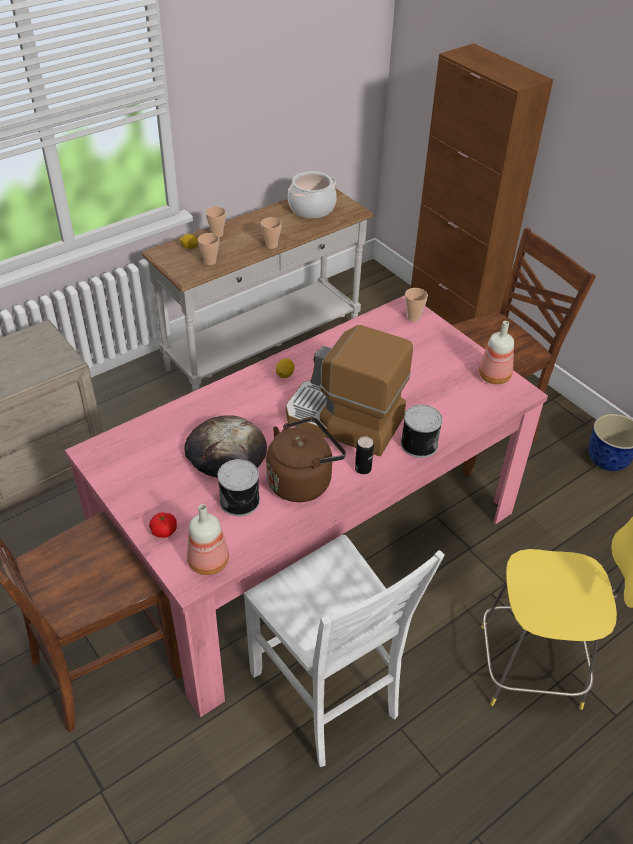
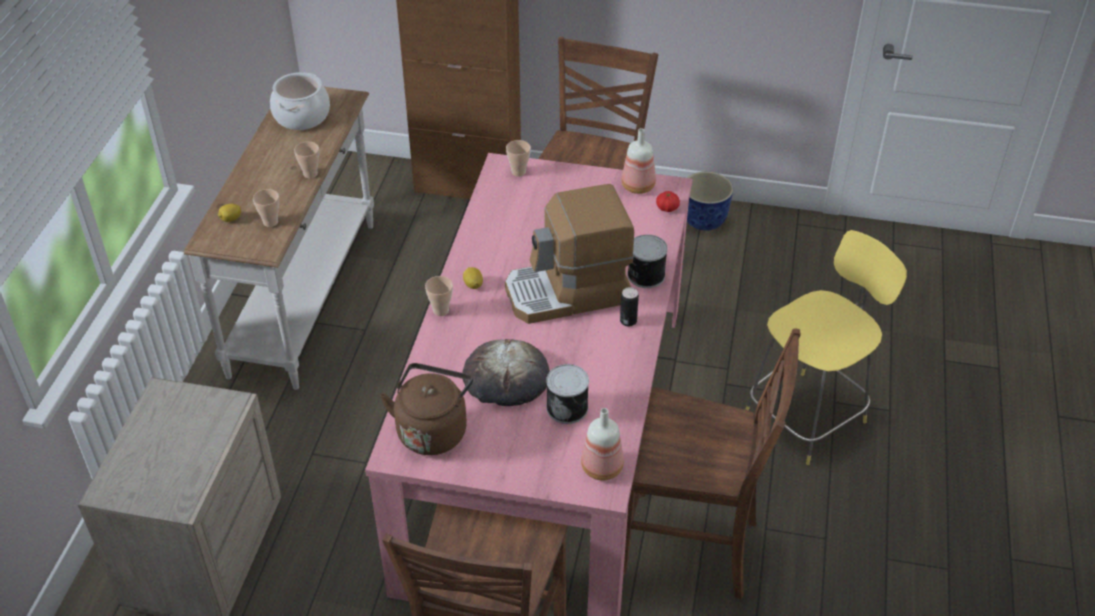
camera: 40 degrees left, 0 degrees up
tomato [149,512,177,538] -> tomato moved to [656,191,680,212]
cup [206,207,226,237] -> cup moved to [425,276,453,316]
white chair [243,535,445,767] -> brown chair [623,328,801,599]
brown kettle [266,417,346,502] -> brown kettle moved to [380,363,473,455]

